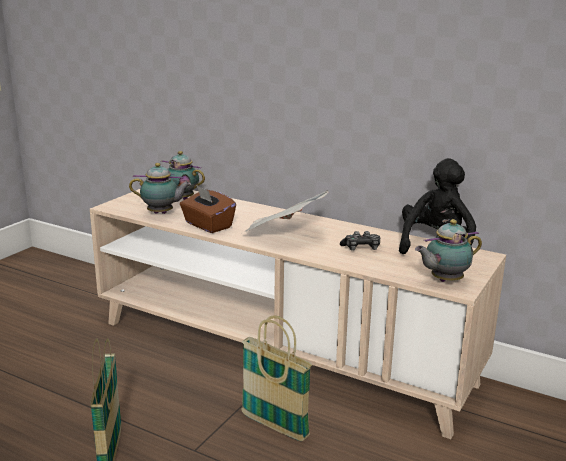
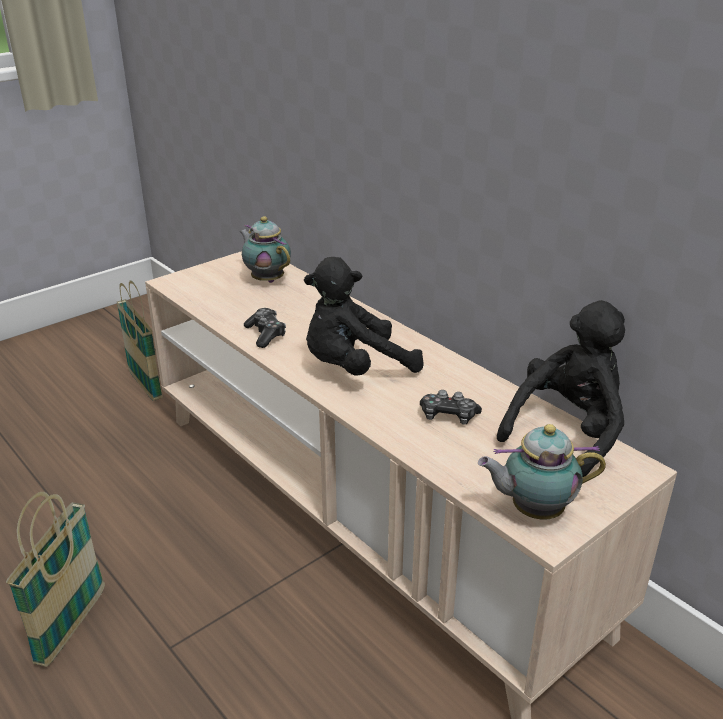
camera: 20 degrees right, 10 degrees up
teapot [129,163,191,214] -> none
brown tissue box [180,185,236,233] -> game controller [244,308,286,348]
basket [241,316,312,441] -> basket moved to [116,281,163,401]
newspaper [245,190,328,232] -> black plush toy [304,257,424,376]

